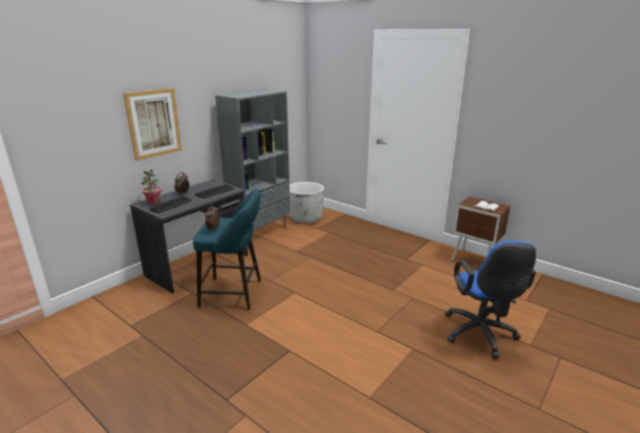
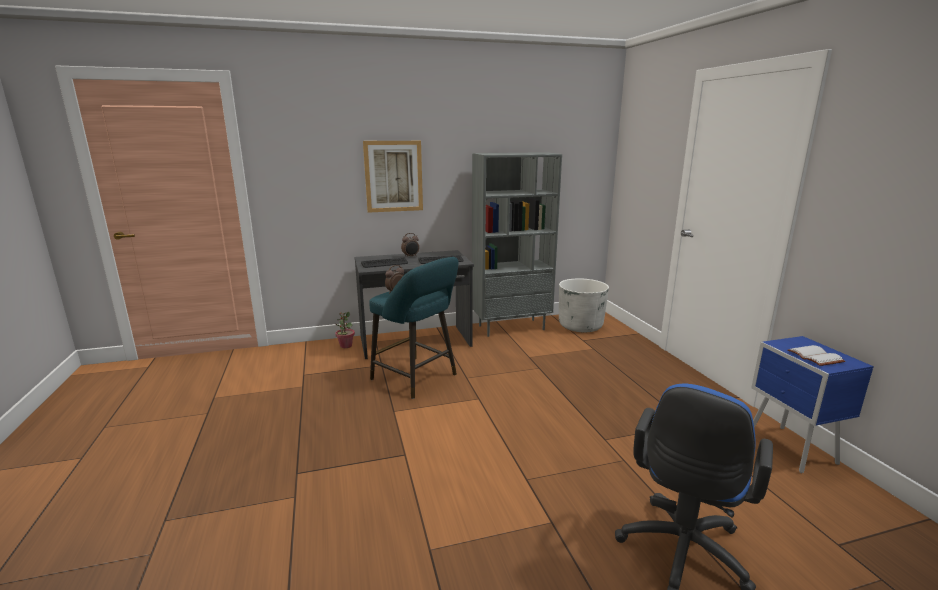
camera: 35 degrees right, 5 degrees down
potted plant [141,169,162,205] -> potted plant moved to [335,311,355,348]
brown nightstand [452,197,511,261] -> blue nightstand [751,336,874,473]

